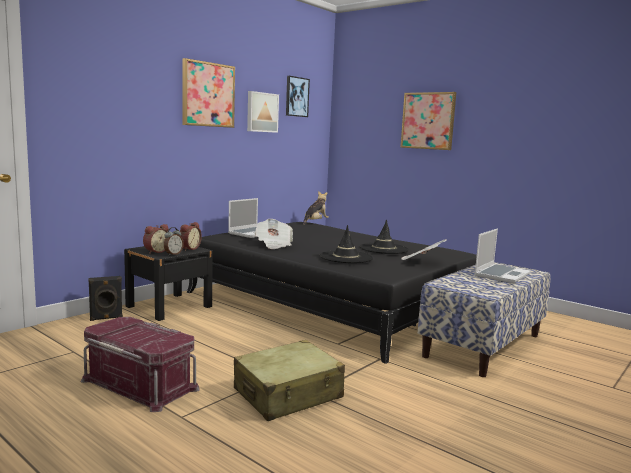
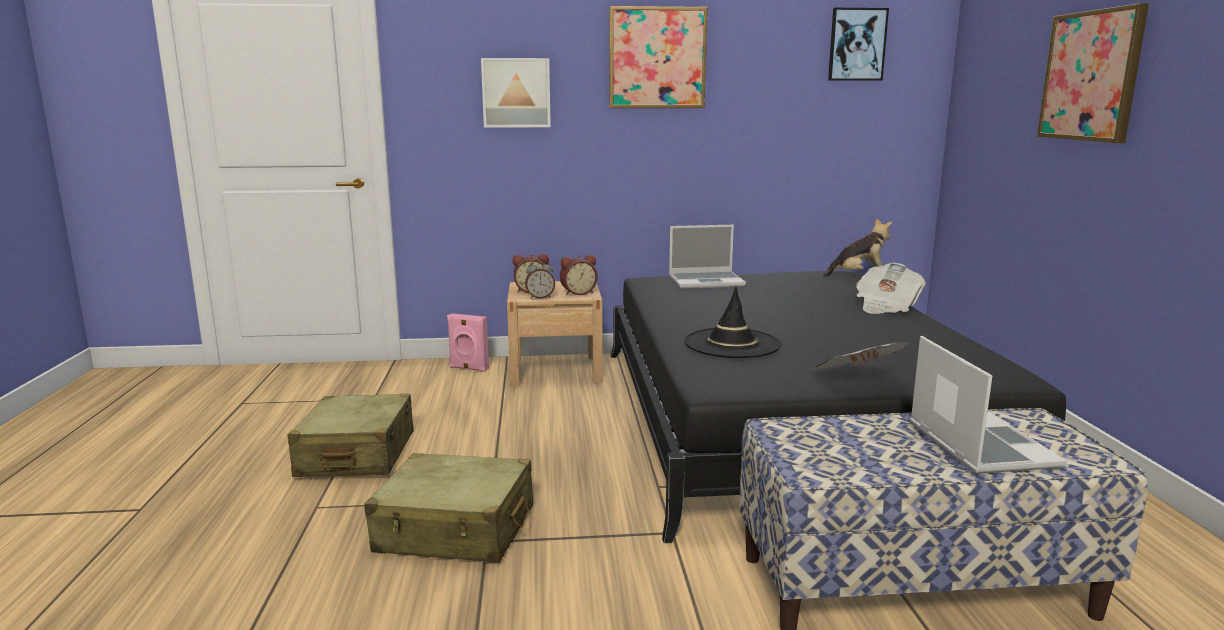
camera: 45 degrees right, 5 degrees up
red storage box [81,317,200,412] -> beige suitcase [288,394,414,477]
black speaker [88,276,123,321] -> pink speaker [447,313,489,372]
black nightstand [124,246,213,321] -> beige nightstand [507,281,603,386]
picture [247,91,279,133] -> picture moved to [481,58,551,128]
newspaper [255,219,293,249] -> newspaper moved to [856,263,926,314]
black hat [360,219,409,254] -> none
laptop [474,228,531,283] -> laptop turned 90 degrees counterclockwise [910,336,1067,474]

